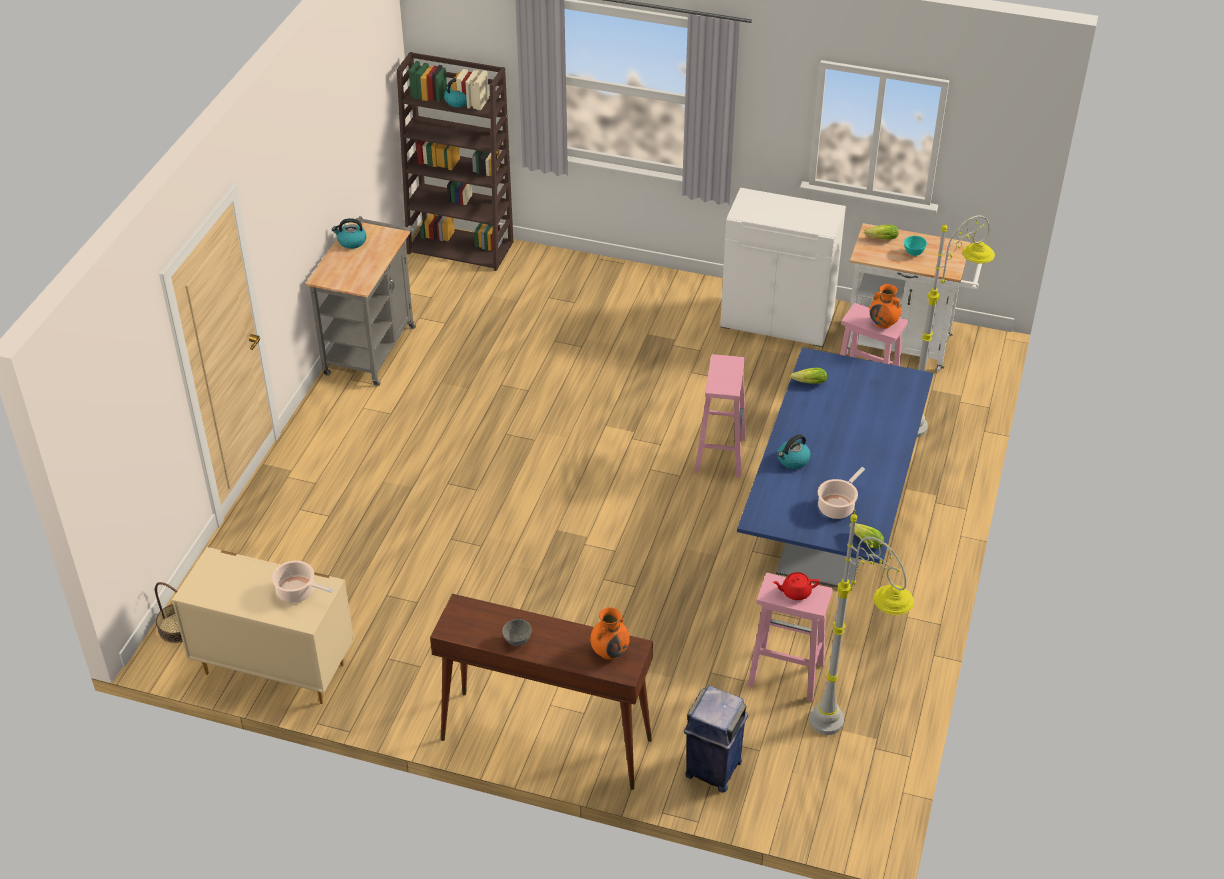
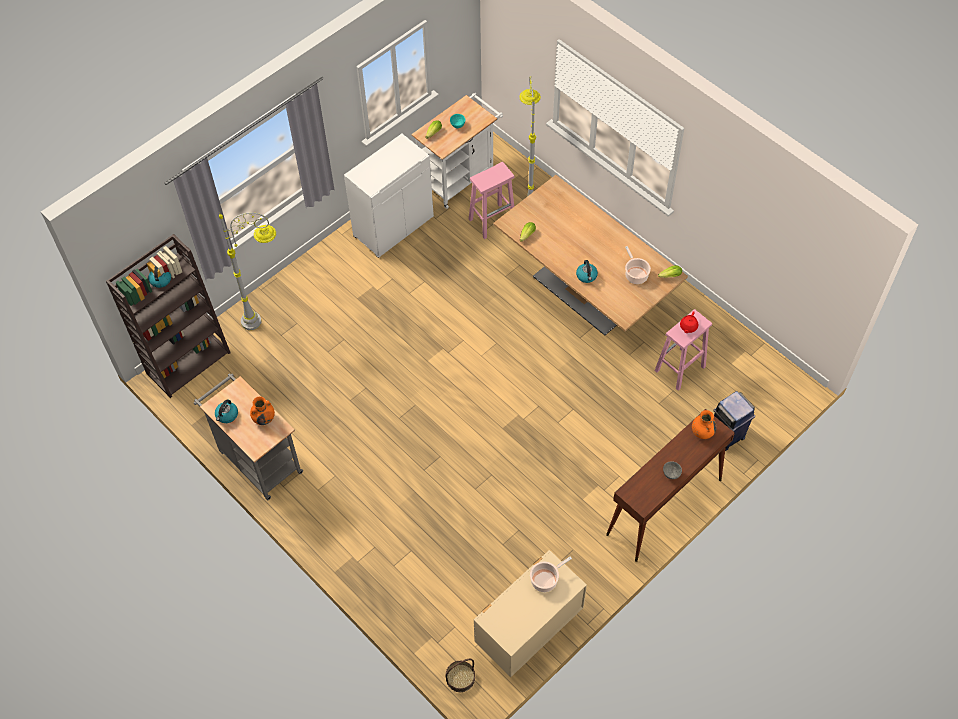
camera: 60 degrees left, 15 degrees up
pink stool [695,354,746,477] -> none
blue dining table [737,347,933,590] -> beige dining table [493,175,688,336]
grey floor lamp [809,510,914,735] -> grey floor lamp moved to [219,212,276,330]
orange vase [869,284,901,329] -> orange vase moved to [250,396,275,425]

